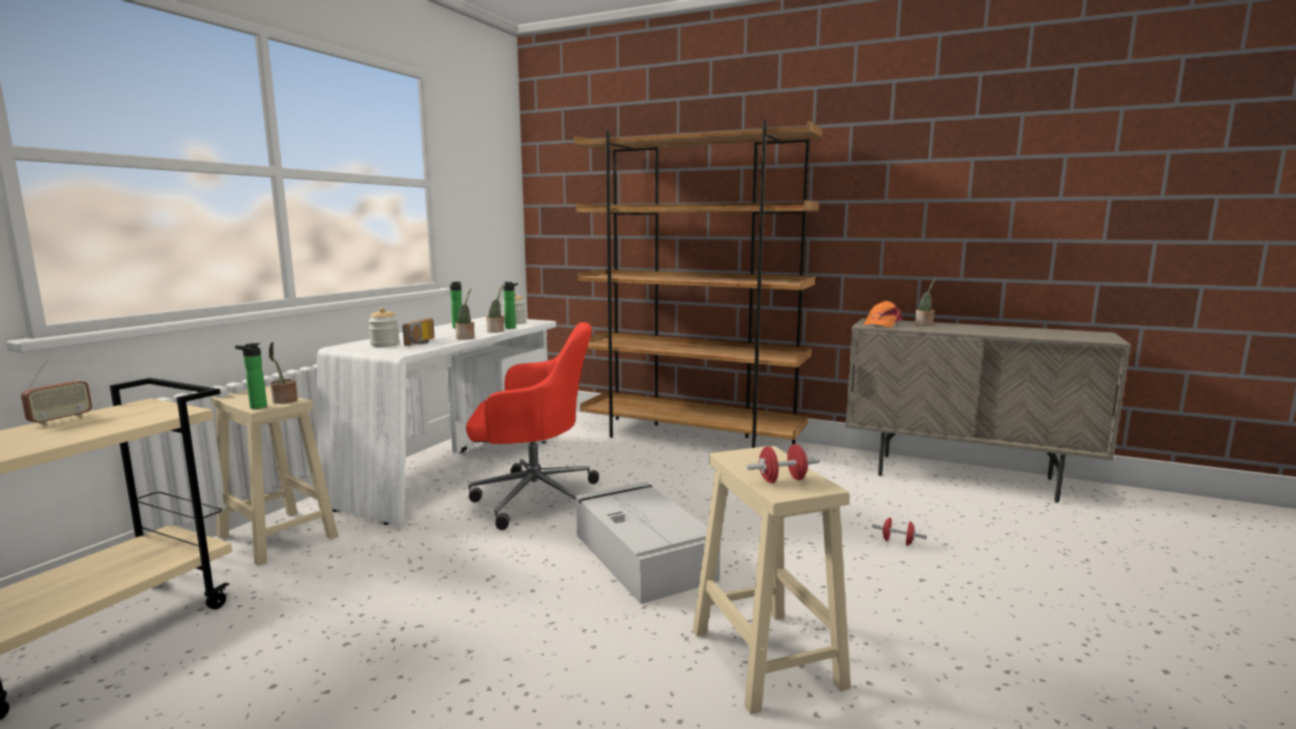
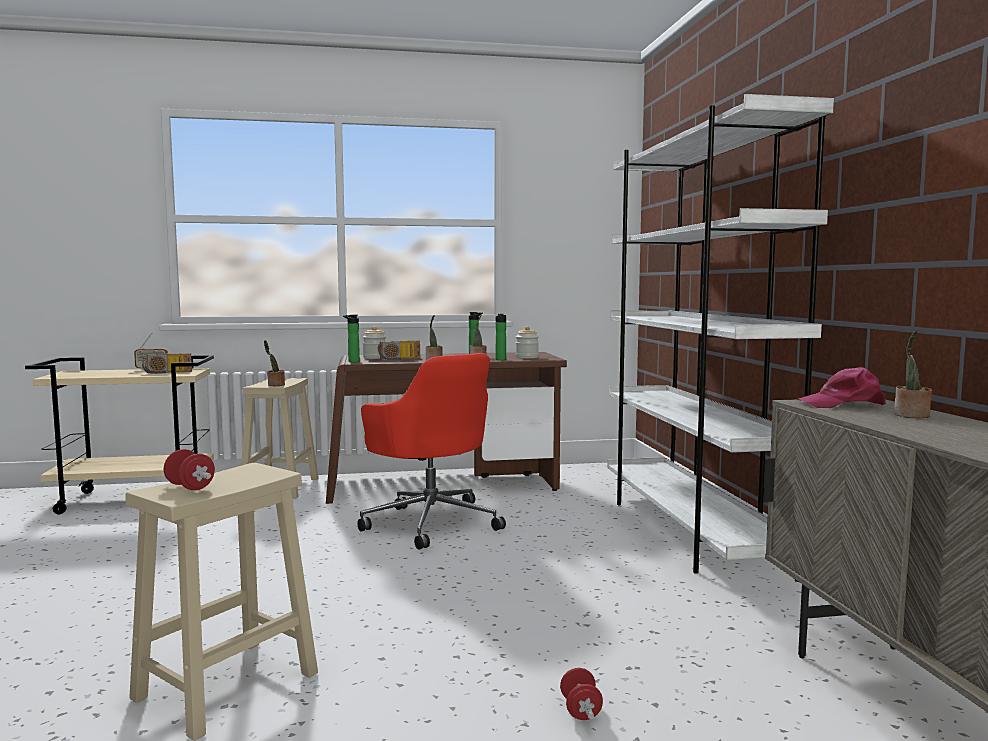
camera: 55 degrees right, 5 degrees down
bottle [235,343,267,409] -> bottle moved to [343,315,360,362]
white desk [317,316,556,525] -> brown desk [326,352,567,504]
brown bookcase [574,120,823,448] -> white bookcase [608,94,834,582]
grey storage box [575,482,720,604] -> none
orange cap [863,301,902,328] -> pink cap [796,367,886,408]
none -> radio [142,353,192,374]

